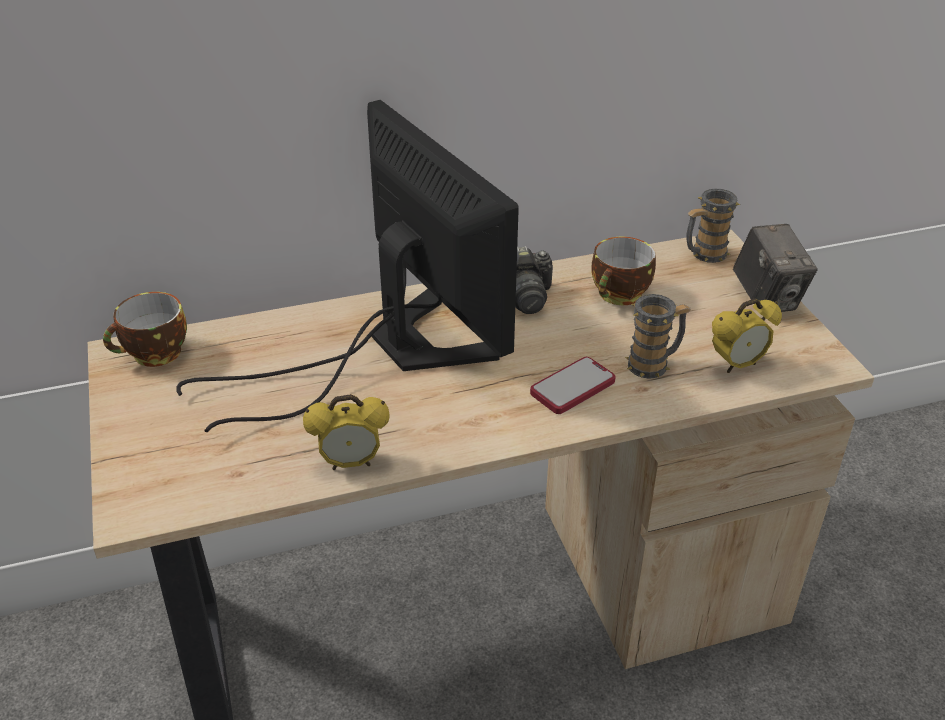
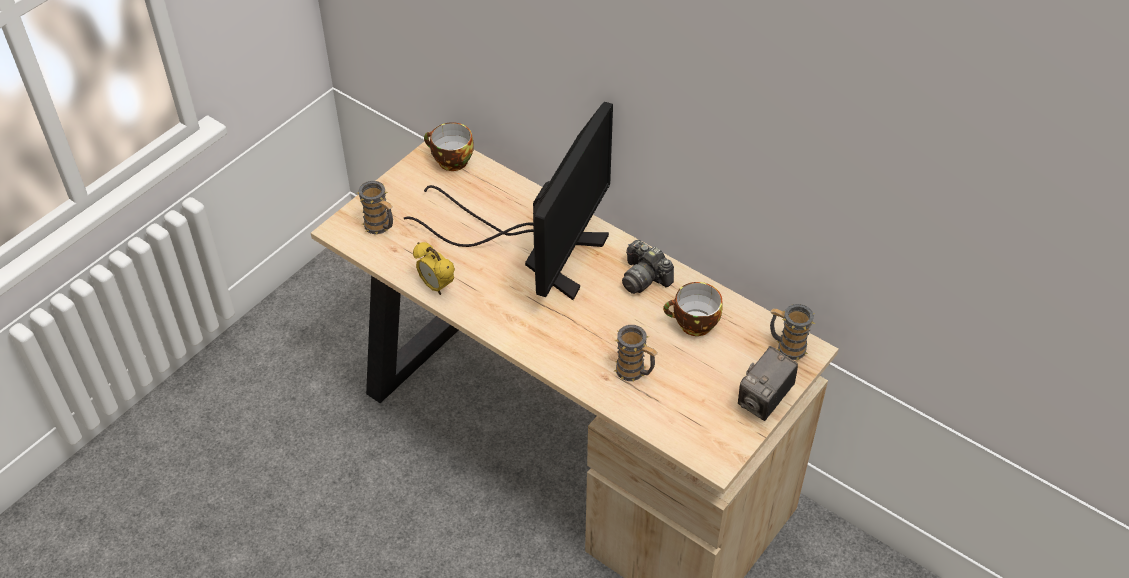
camera: 55 degrees right, 10 degrees up
phone [530,357,616,414] -> none
alarm clock [712,298,782,373] -> none
none -> mug [357,181,393,235]

